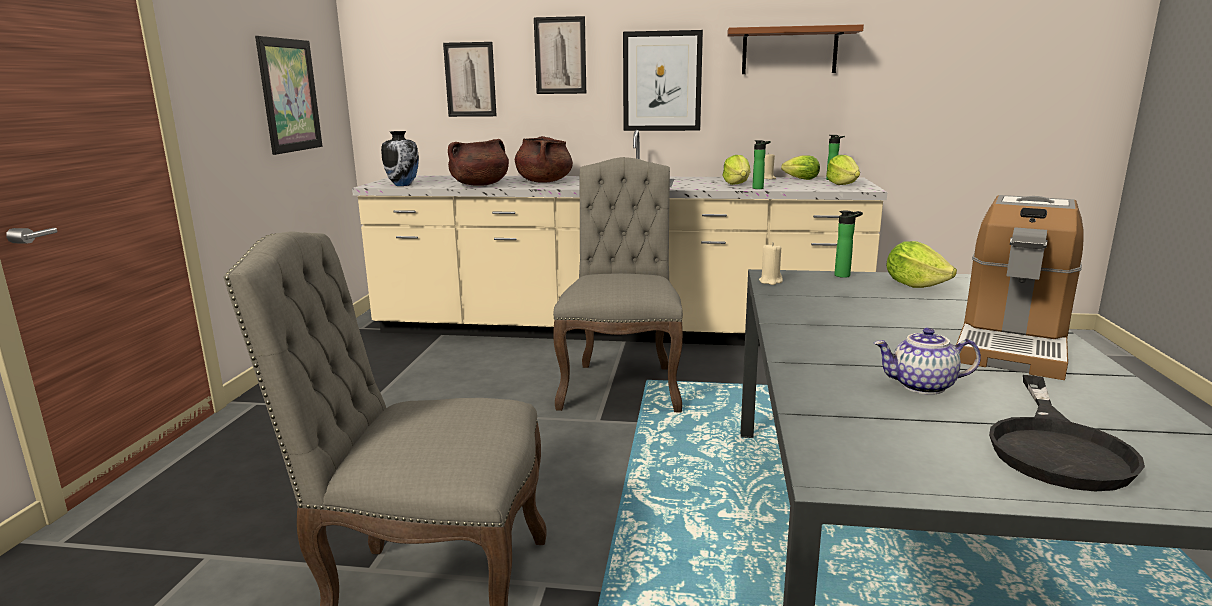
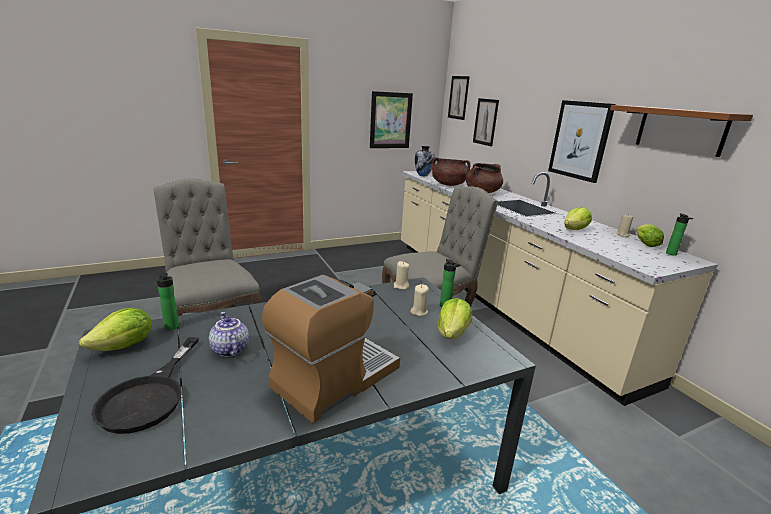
camera: 55 degrees right, 5 degrees up
picture [534,16,586,94] -> picture moved to [448,76,470,120]
bottle [752,140,771,189] -> bottle moved to [157,272,179,330]
lettuce [826,155,860,185] -> lettuce moved to [79,308,152,351]
coffee machine [956,195,1084,380] -> coffee machine turned 135 degrees clockwise [262,275,400,423]
black frying pan [989,375,1145,492] -> black frying pan turned 75 degrees counterclockwise [91,337,199,434]
none -> beige candle [410,284,429,316]

